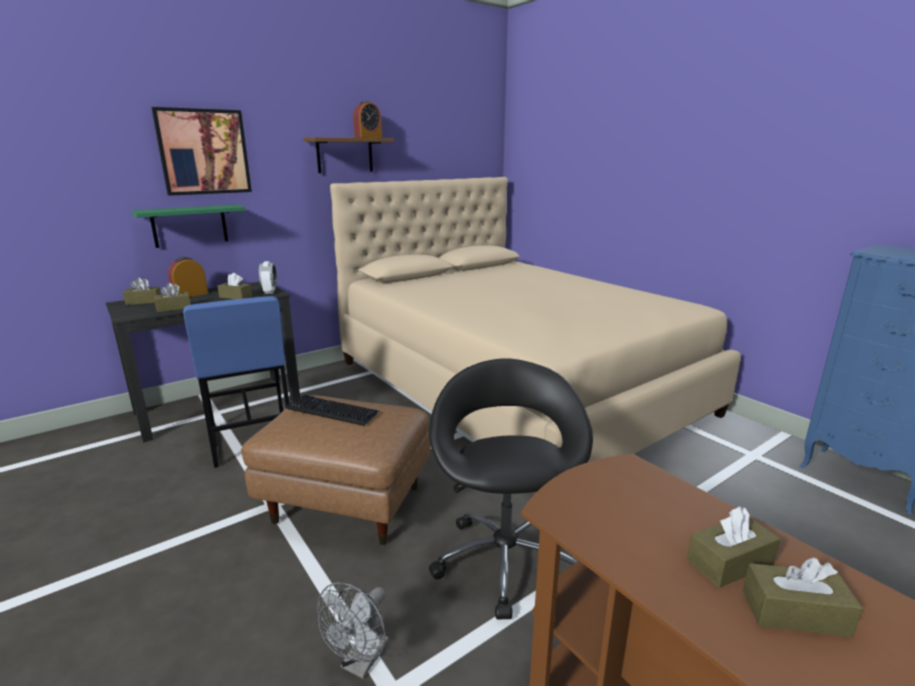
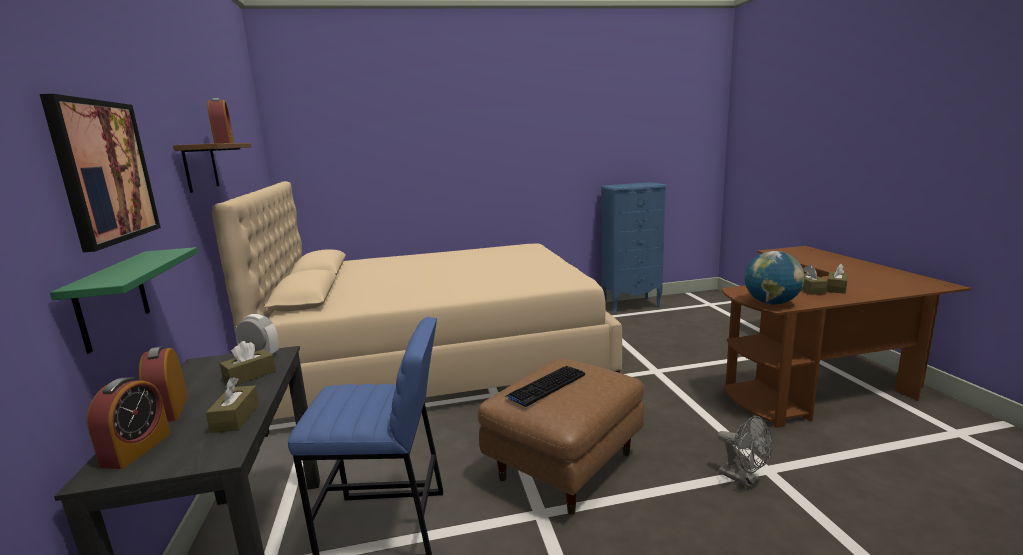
camera: 65 degrees left, 5 degrees down
brown tissue box [123,277,161,305] -> alarm clock [87,378,171,469]
black office chair [429,358,593,620] -> none
none -> globe [744,251,804,305]

